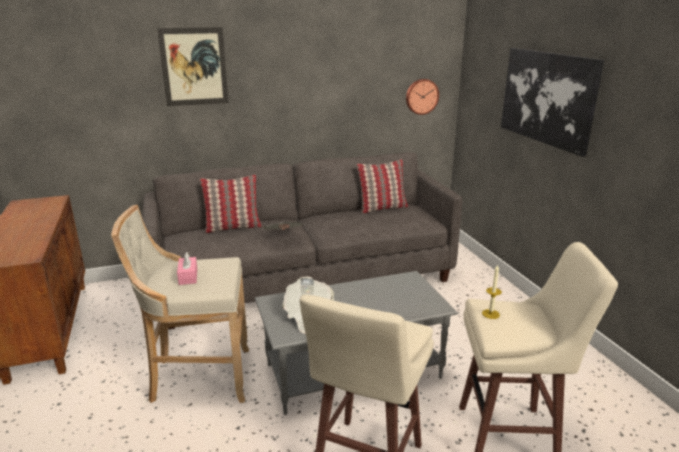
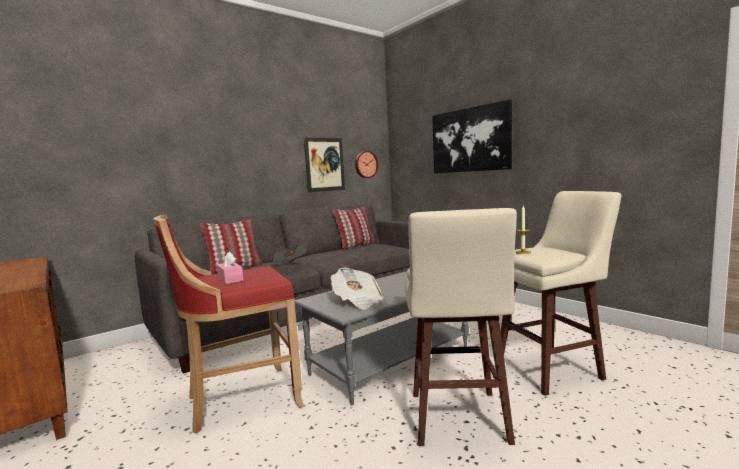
camera: 20 degrees left, 15 degrees down
beige stool [111,205,249,403] -> red stool [153,214,304,434]
picture [157,27,229,106] -> picture moved to [304,137,345,192]

